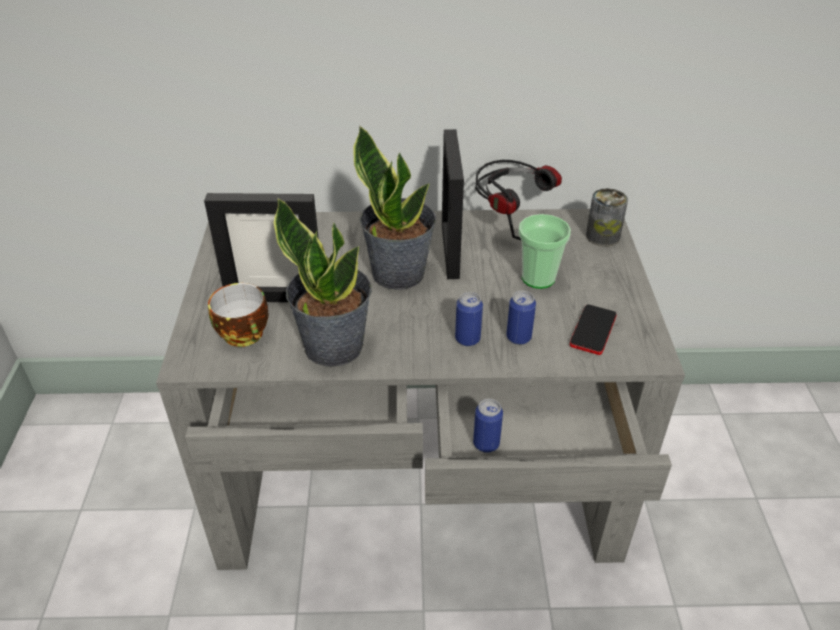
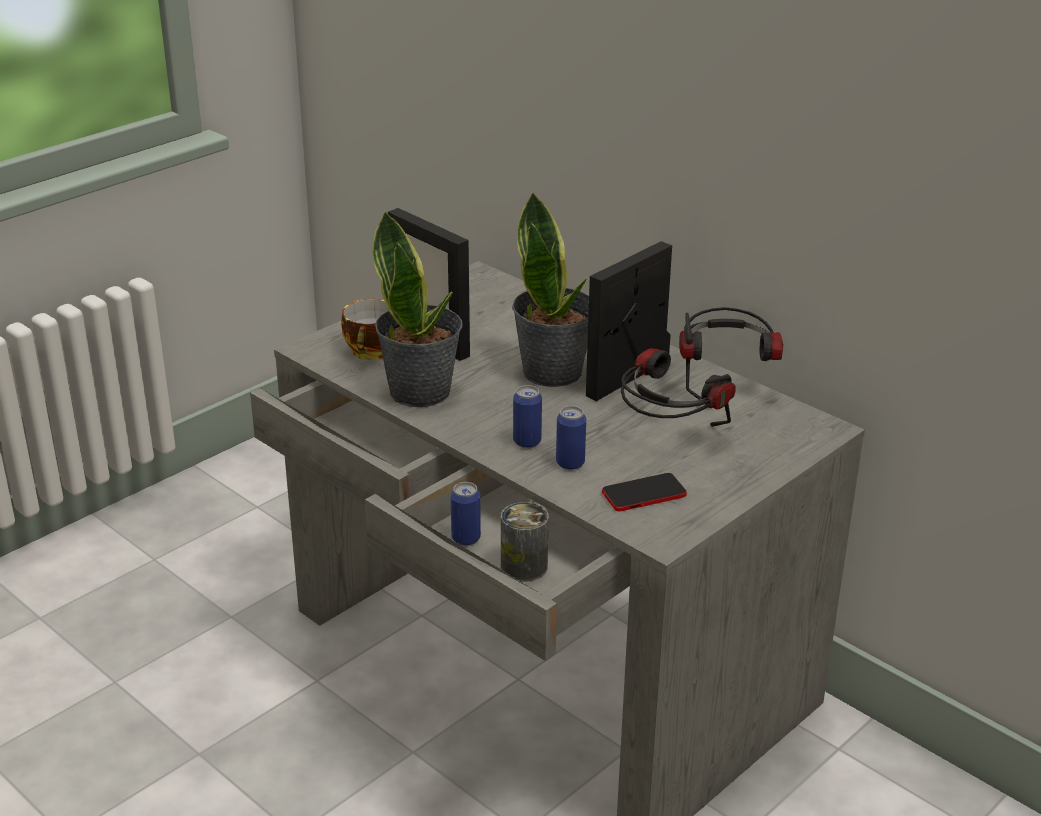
camera: 45 degrees right, 10 degrees down
cup [518,214,571,289] -> headphones [621,348,736,427]
can [586,188,628,246] -> can moved to [501,502,549,582]

